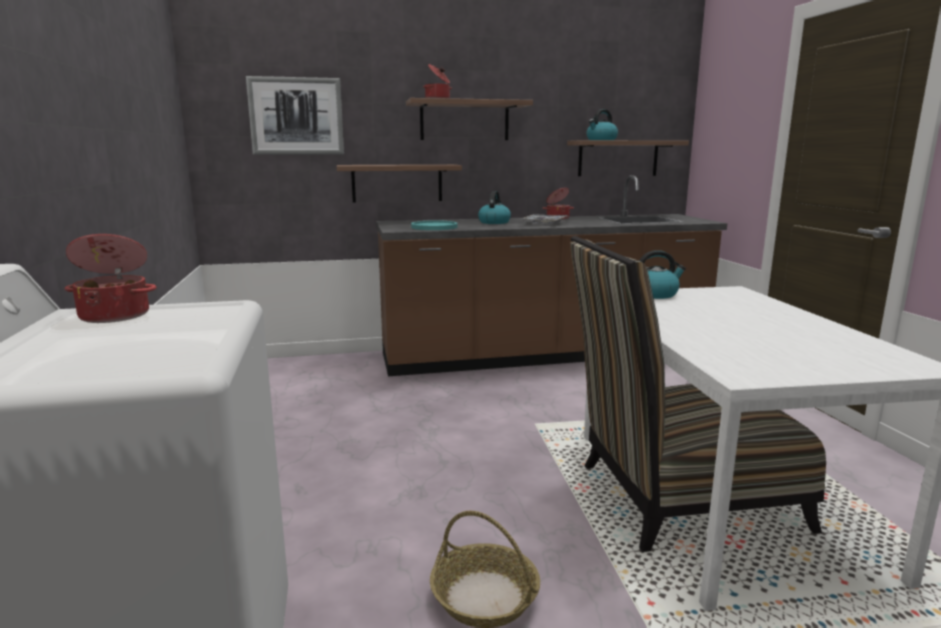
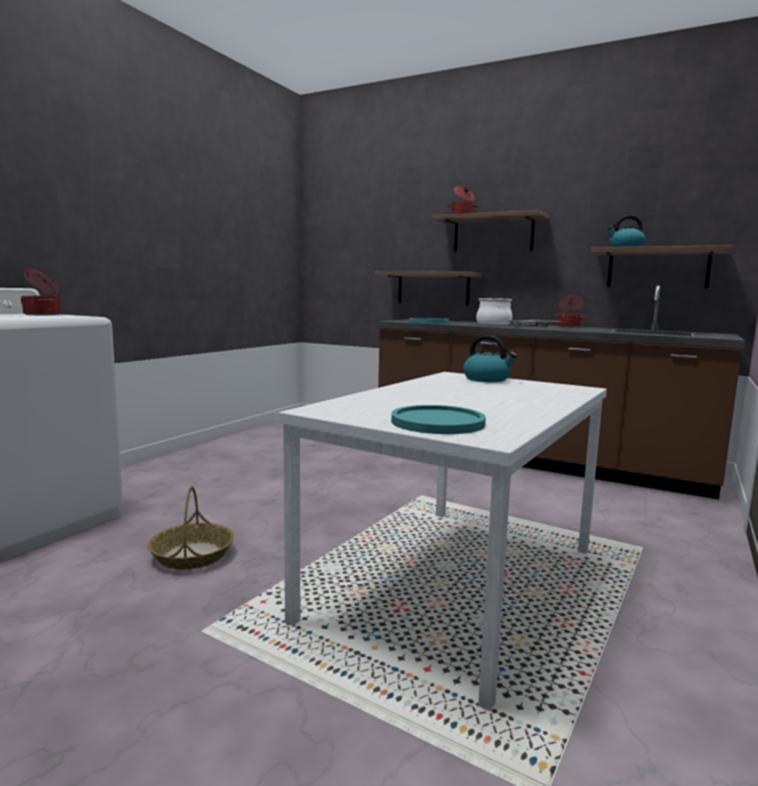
camera: 40 degrees right, 5 degrees down
picture [246,76,344,155] -> none
kettle [478,191,511,224] -> cooking pot [476,298,512,325]
chair [570,236,826,552] -> none
none -> turquoise plate [391,405,486,434]

